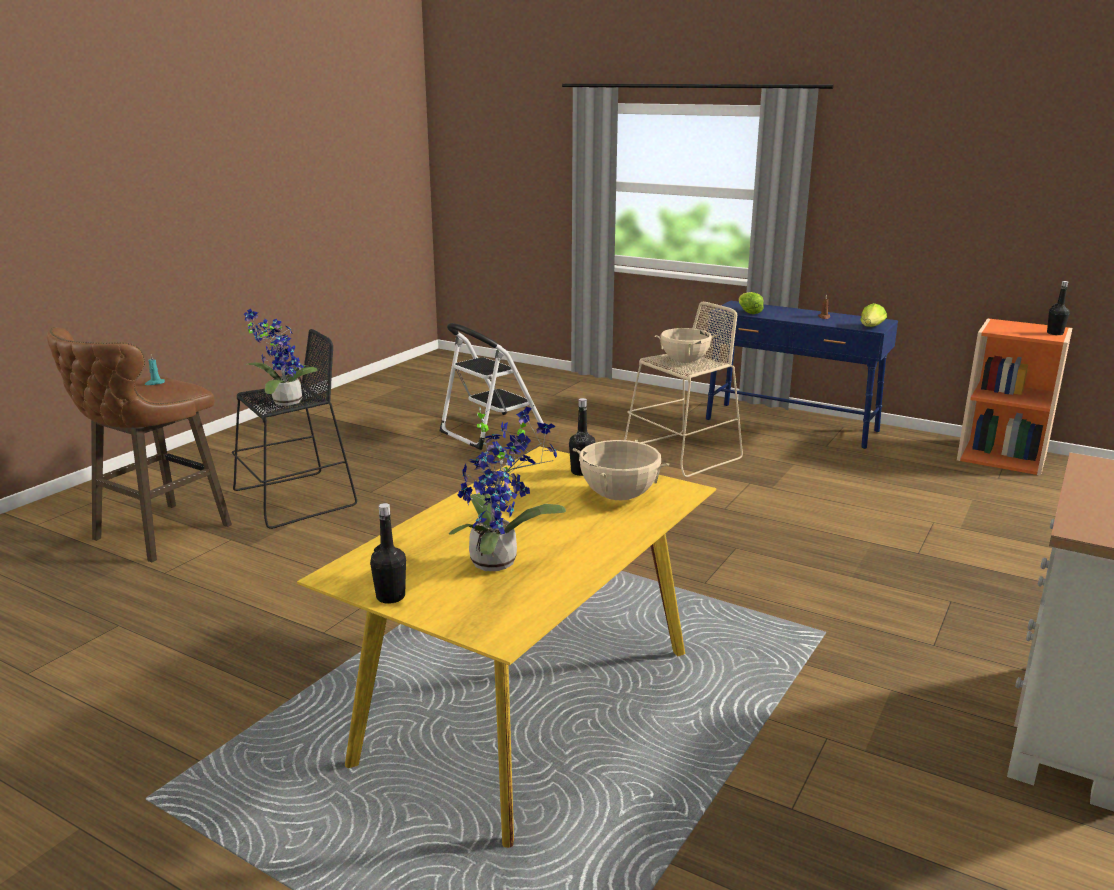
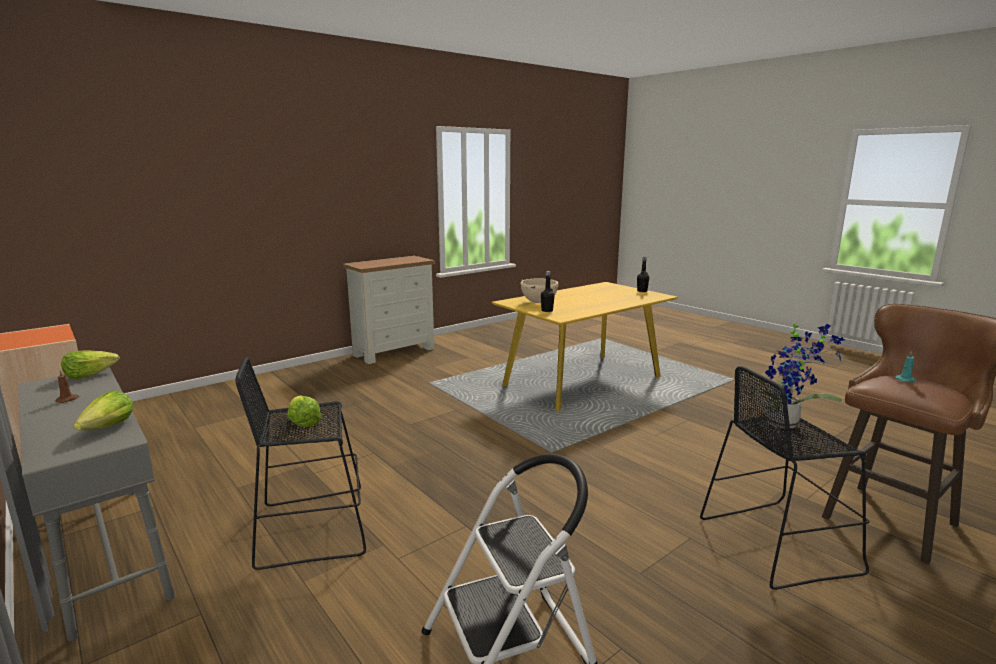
camera: 160 degrees left, 5 degrees down
potted plant [449,407,566,571] -> none
beige stool [624,302,743,477] -> black stool [235,357,366,570]
beige cooking pot [655,328,718,363] -> lettuce [288,395,322,427]
blue console table [706,301,898,449] -> grey console table [18,367,175,641]
black bottle [1047,281,1070,335] -> none

